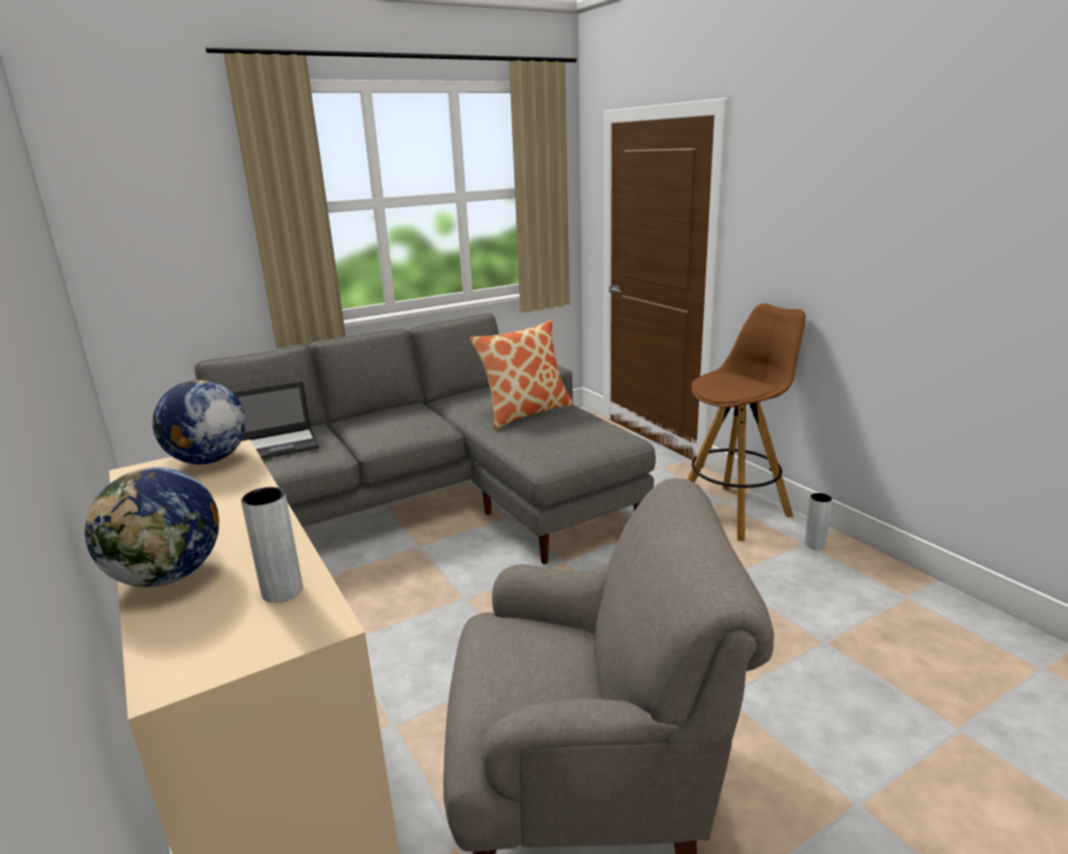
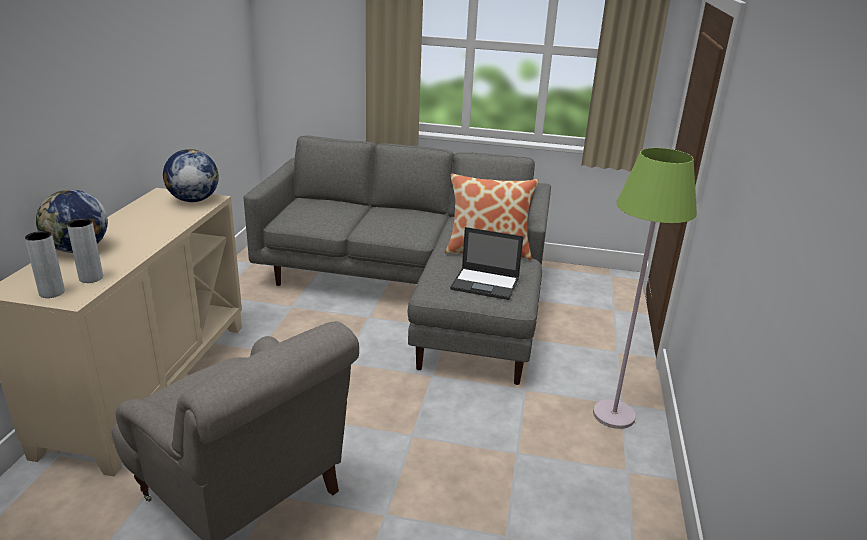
camera: 40 degrees right, 5 degrees up
laptop [233,381,319,459] -> laptop moved to [450,227,523,300]
brown stool [687,303,806,542] -> green floor lamp [593,148,697,429]
grey vase [805,493,832,550] -> grey vase moved to [25,231,65,298]

